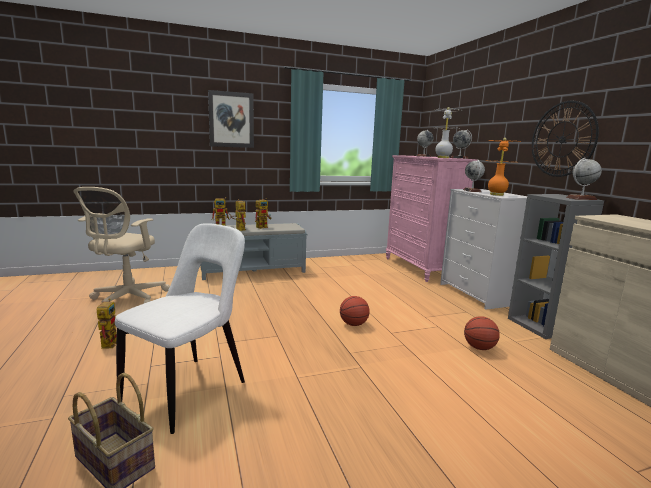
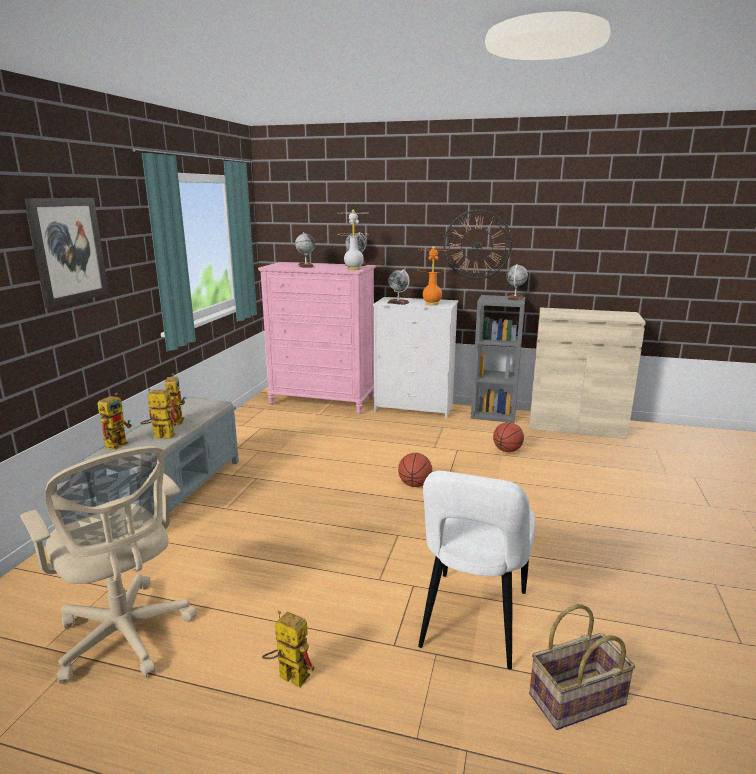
camera: 55 degrees left, 5 degrees up
white chair [115,223,245,434] -> white chair turned 135 degrees counterclockwise [418,471,535,670]

